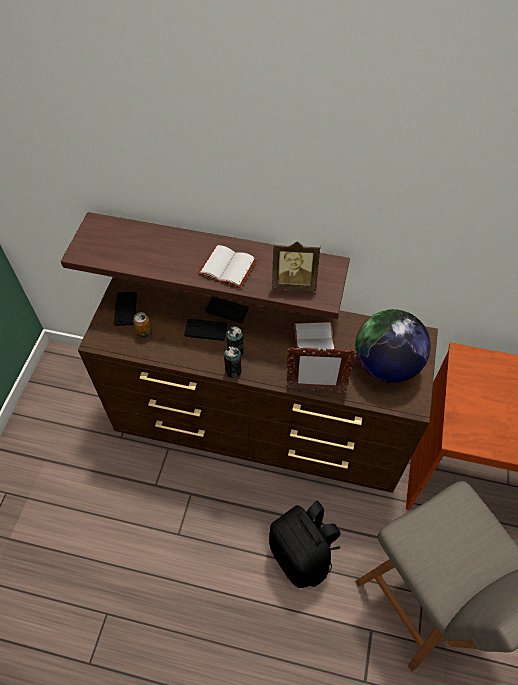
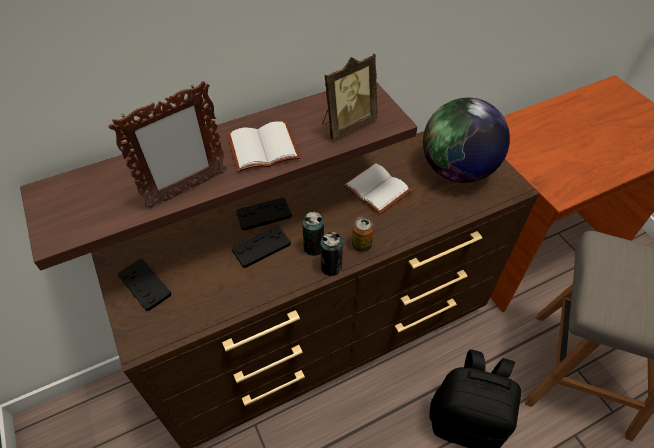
camera: 40 degrees left, 5 degrees down
can [133,312,152,338] -> can moved to [352,217,374,252]
picture frame [286,346,356,392] -> picture frame moved to [108,81,227,209]

